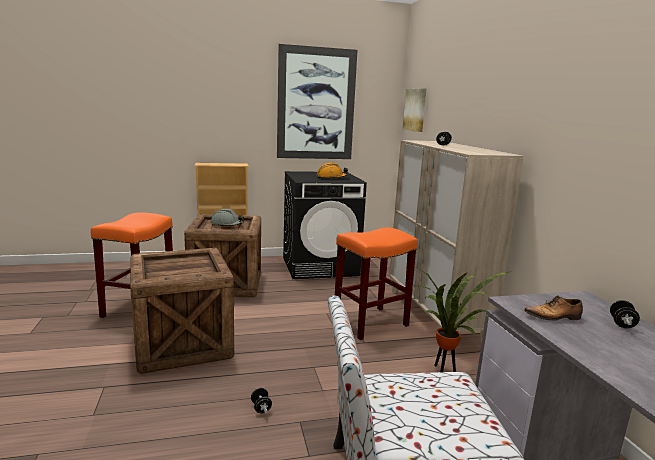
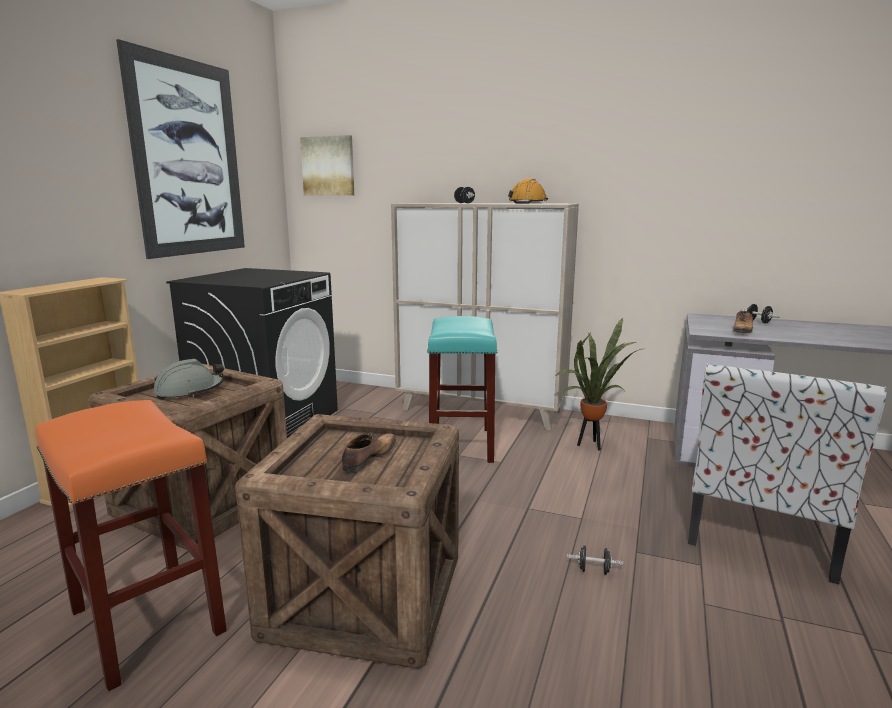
camera: 55 degrees left, 0 degrees up
orange hard hat [317,163,348,179] -> orange hard hat moved to [508,178,548,204]
orange stool [335,227,418,340] -> turquoise stool [427,316,497,463]
none -> shoe [342,432,396,473]

